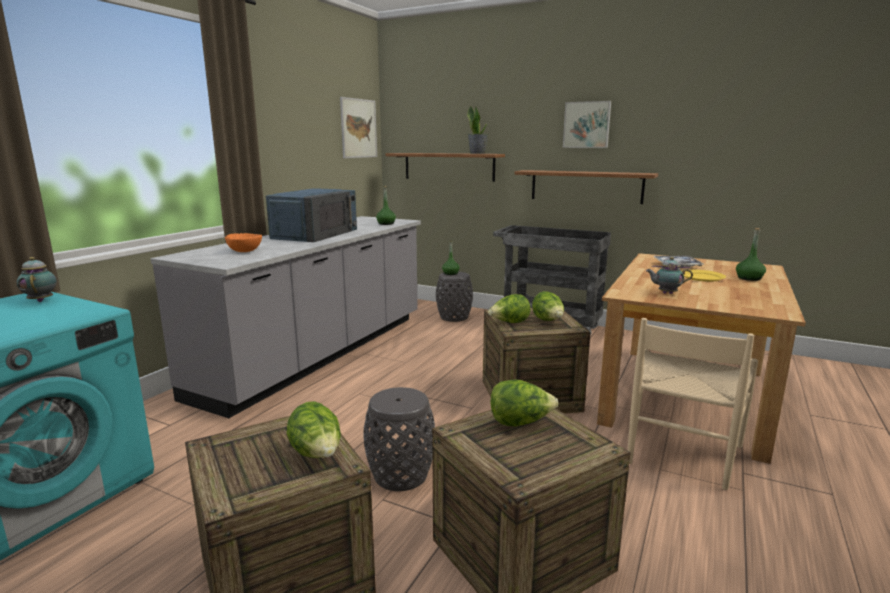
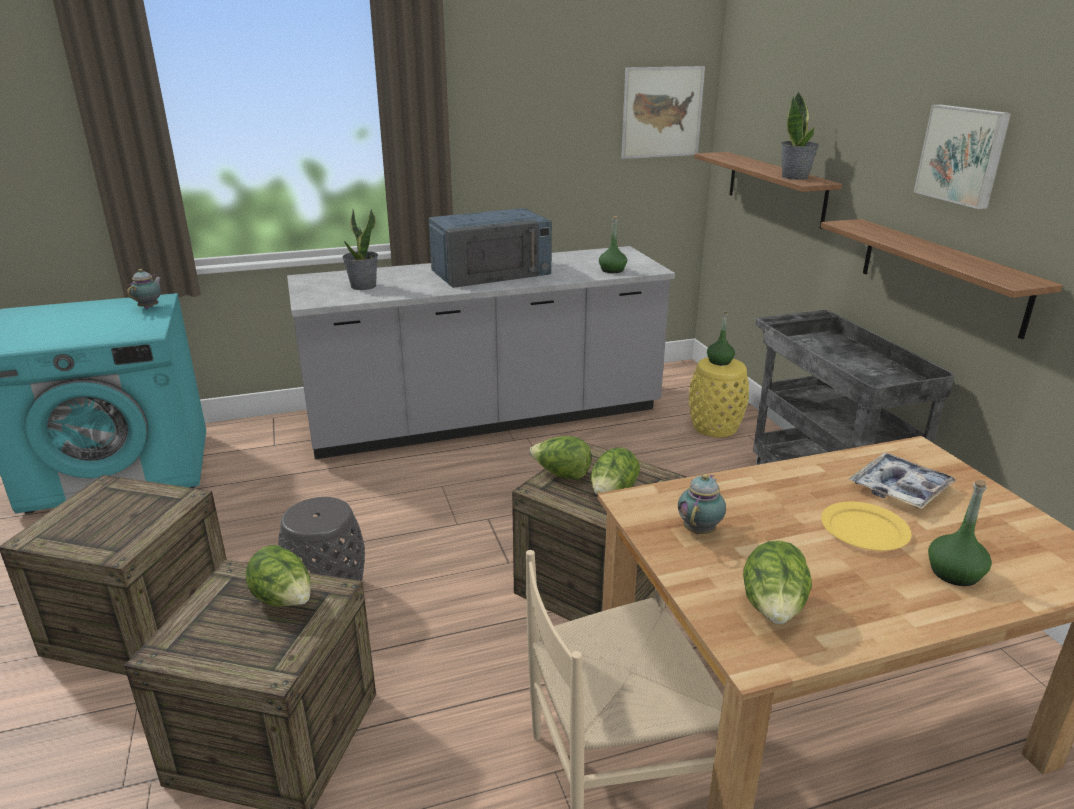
camera: 45 degrees right, 10 degrees up
orange bowl [225,233,262,252] -> potted plant [342,209,378,290]
lettuce [287,401,341,458] -> lettuce moved to [743,541,812,624]
grey stool [436,272,473,322] -> yellow stool [689,357,749,437]
teapot [646,257,693,294] -> teapot turned 60 degrees clockwise [678,474,726,534]

